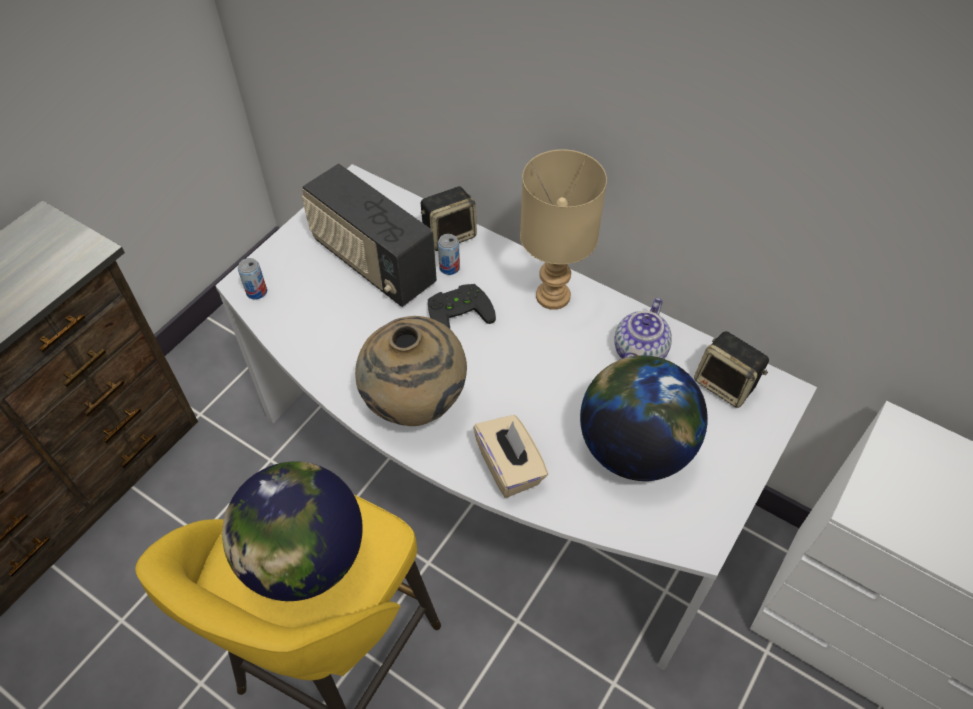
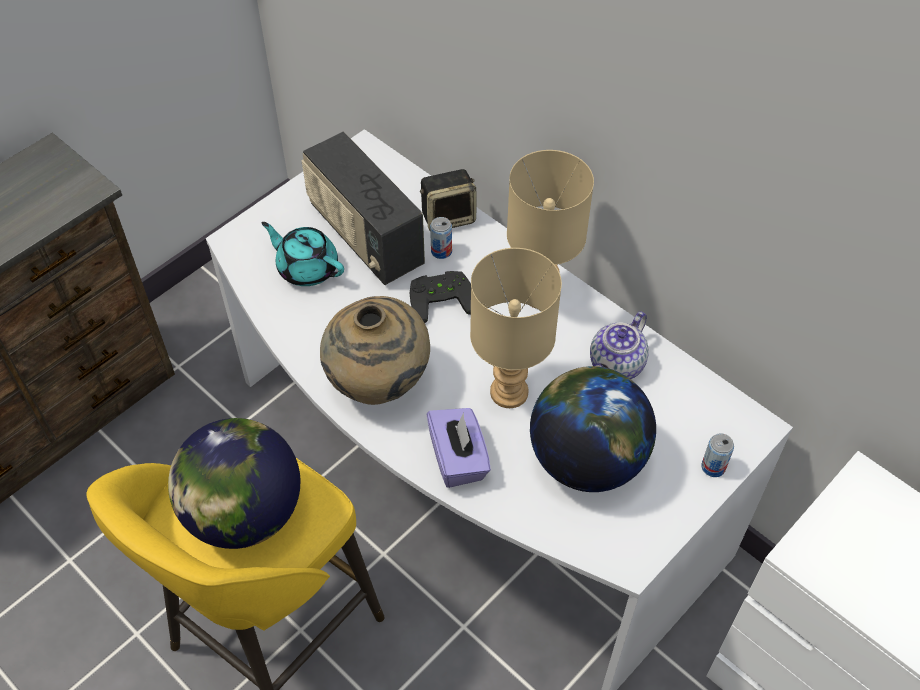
camera: 10 degrees right, 0 degrees up
can [238,258,267,300] -> can moved to [701,433,734,477]
beige tissue box [473,415,548,498] -> purple tissue box [427,408,491,488]
speaker [694,331,769,408] -> none
none -> turquoise teapot [262,222,344,286]
none -> beige table lamp [470,248,562,408]

